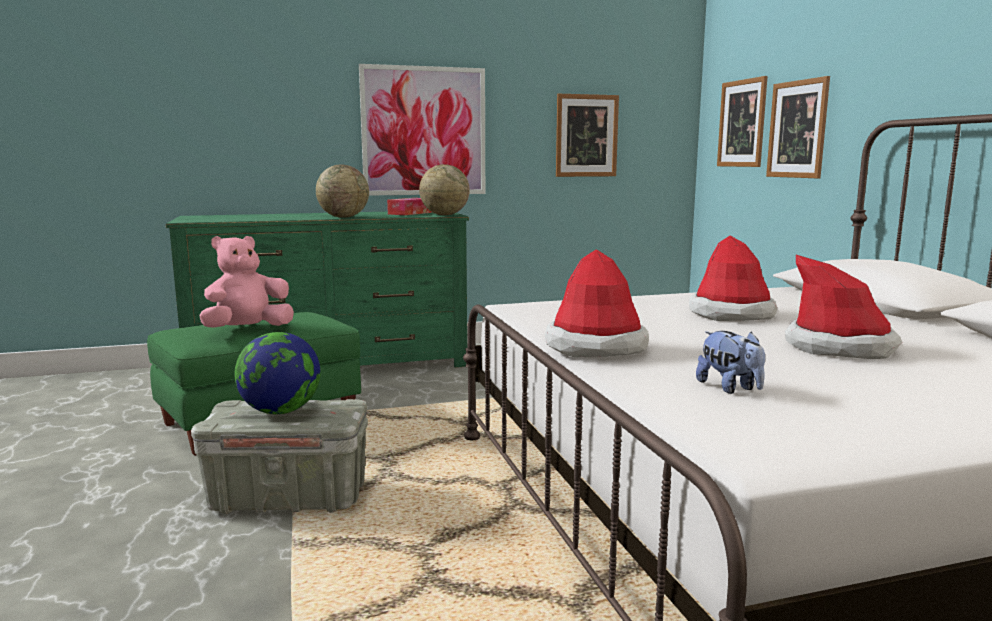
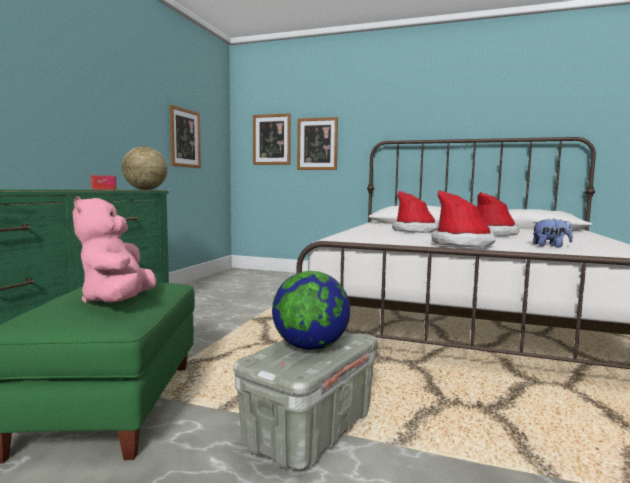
camera: 55 degrees left, 5 degrees down
globe [316,165,369,218] -> none
picture [359,64,485,196] -> none

